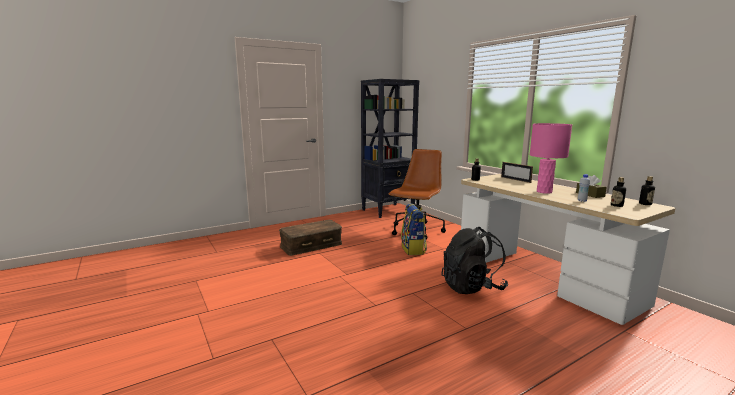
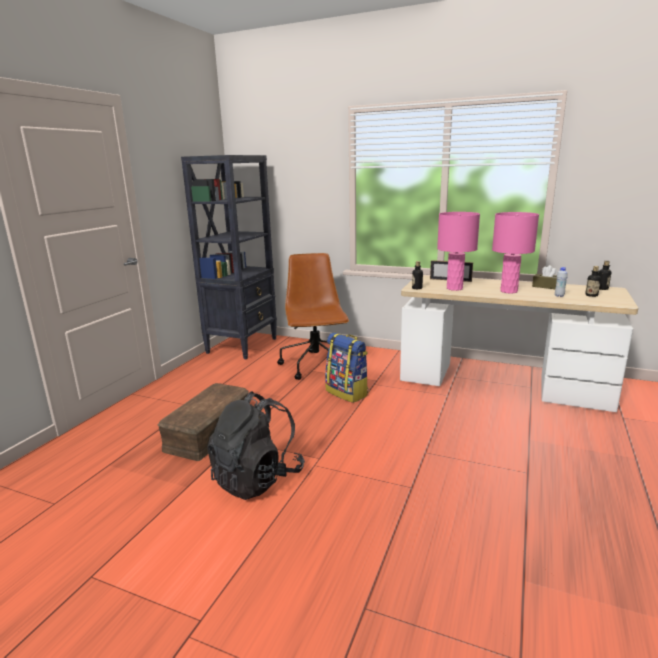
camera: 35 degrees left, 5 degrees up
black backpack [441,227,508,294] -> black backpack moved to [207,391,305,500]
none -> pink table lamp [437,212,480,291]

